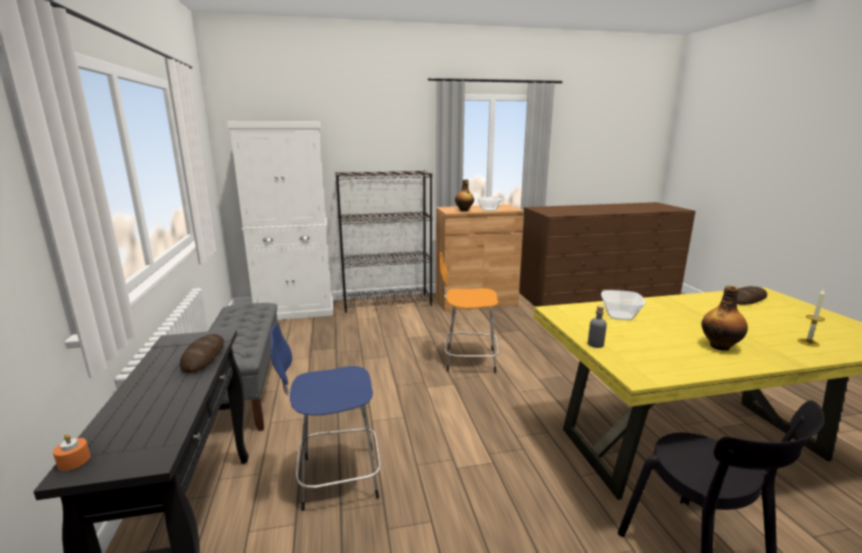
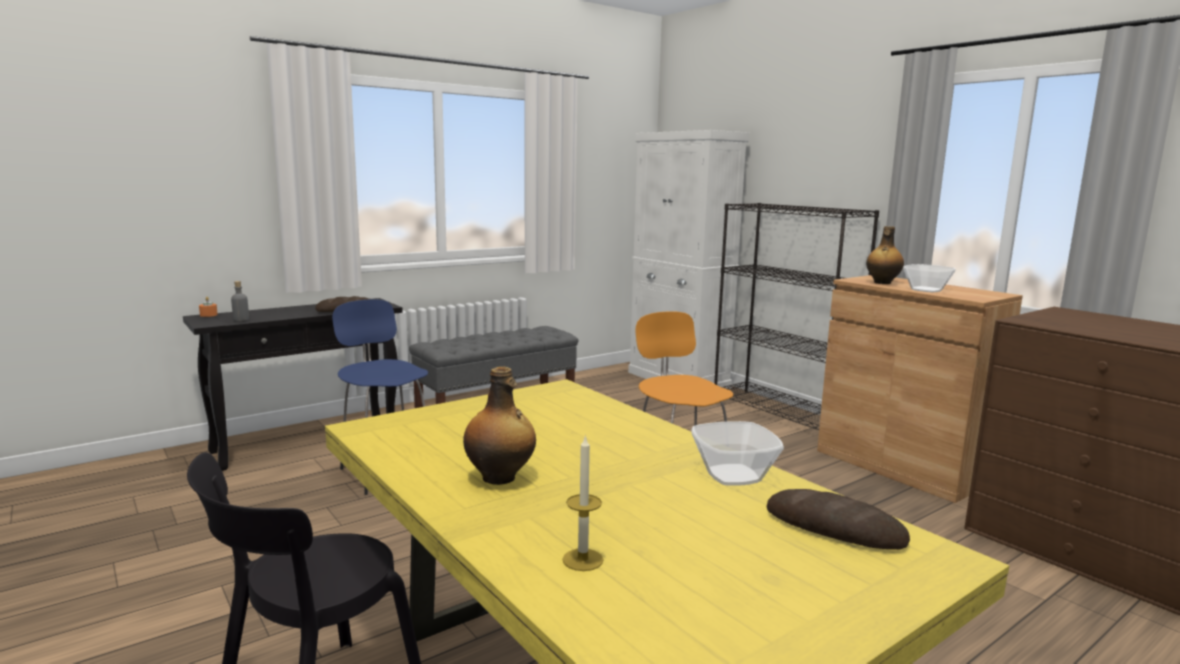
camera: 65 degrees right, 5 degrees down
grey bottle [588,305,607,348] -> grey bottle moved to [231,281,249,321]
bowl [601,290,645,320] -> bowl moved to [691,421,784,486]

